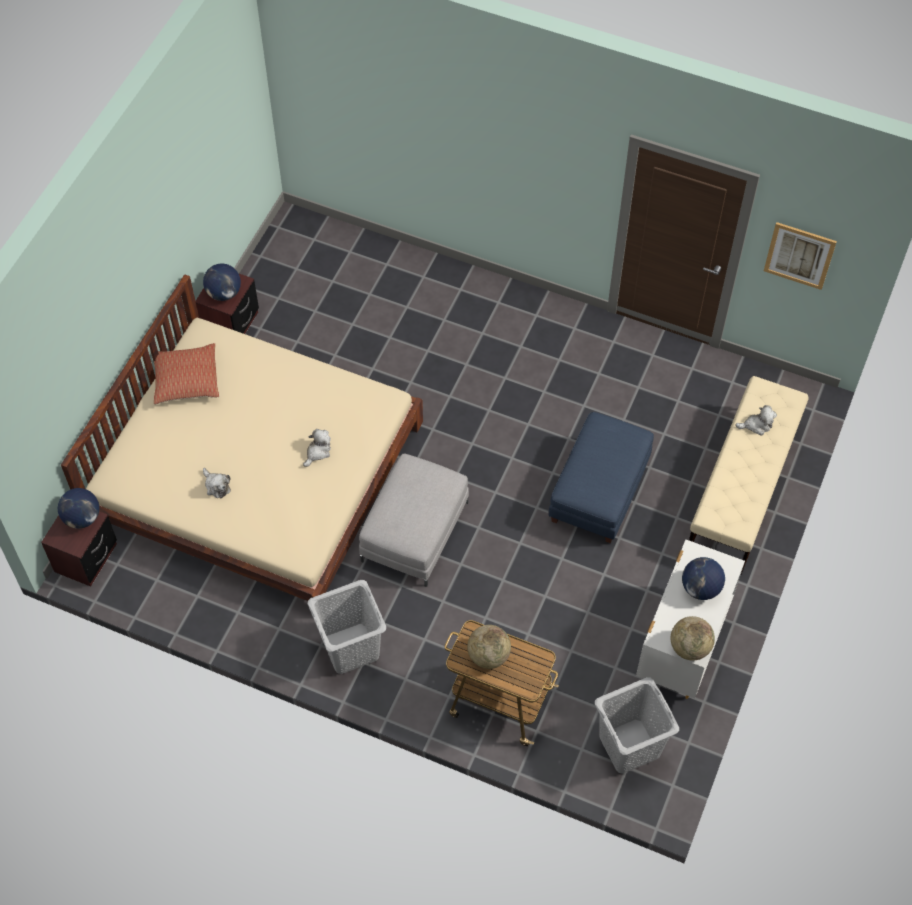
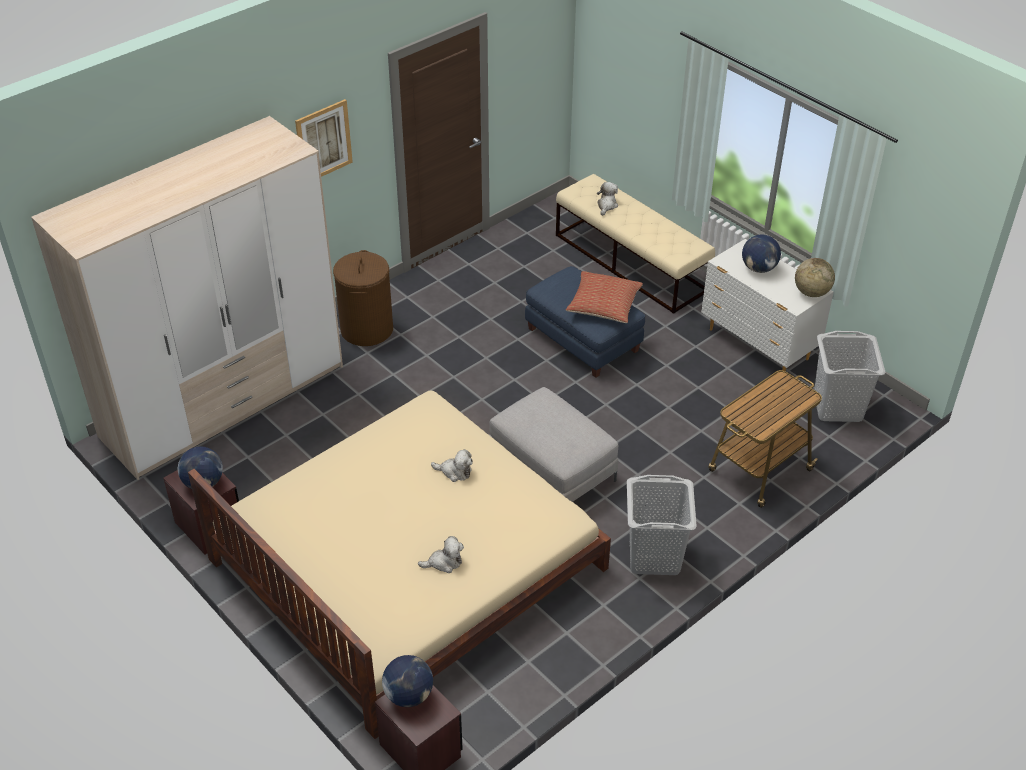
camera: 65 degrees left, 15 degrees down
pillow [154,343,219,405] -> pillow moved to [566,271,643,323]
plush toy [303,429,331,467] -> plush toy turned 135 degrees clockwise [431,449,473,482]
globe [467,625,511,669] -> none
picture [764,222,837,290] -> picture moved to [295,99,353,177]
none -> wardrobe [31,116,343,480]
none -> brown laundry basket [333,250,393,346]

